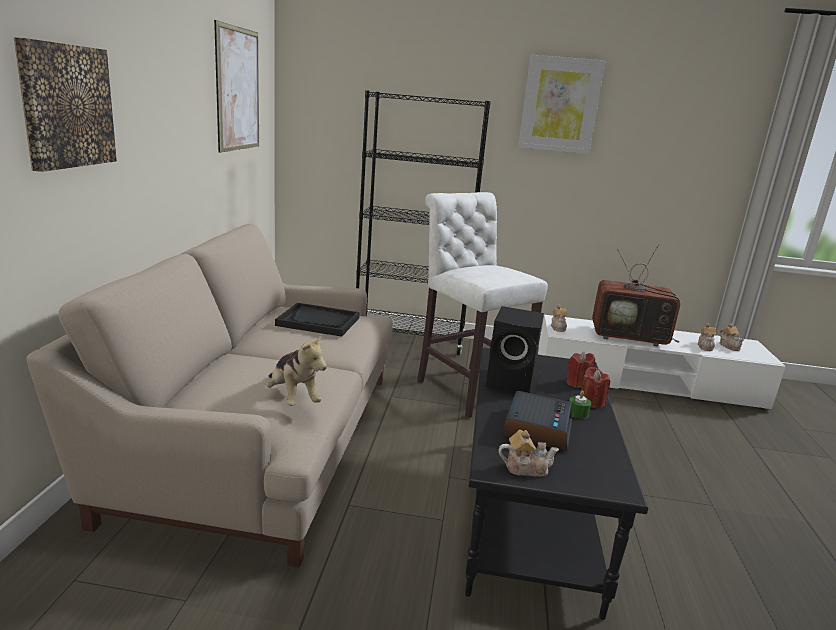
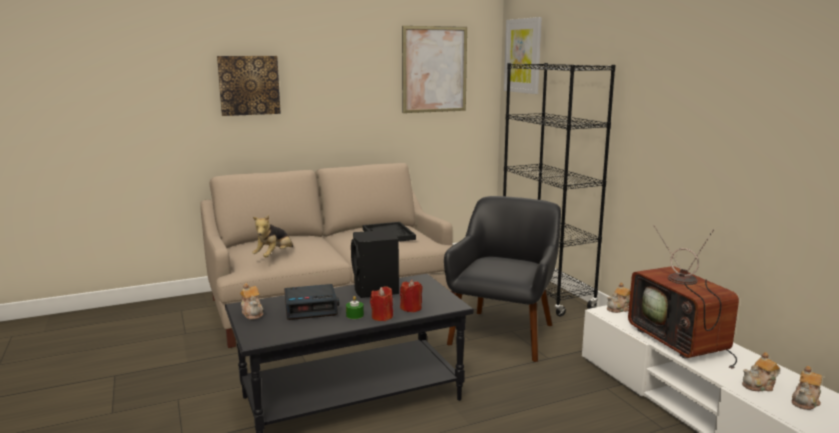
camera: 60 degrees right, 5 degrees down
white stool [417,192,548,418] -> black armchair [444,196,561,362]
picture [518,55,605,154] -> picture moved to [504,17,542,94]

